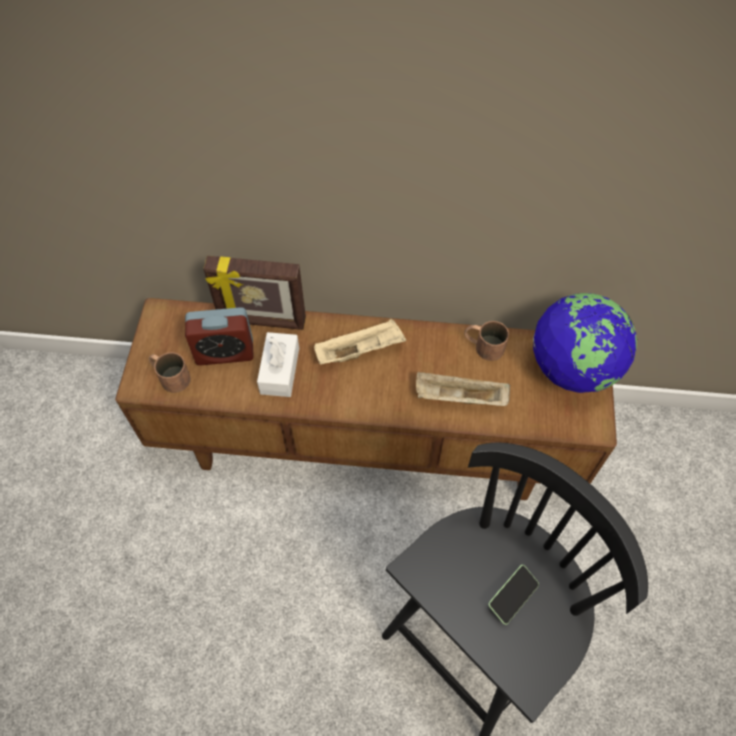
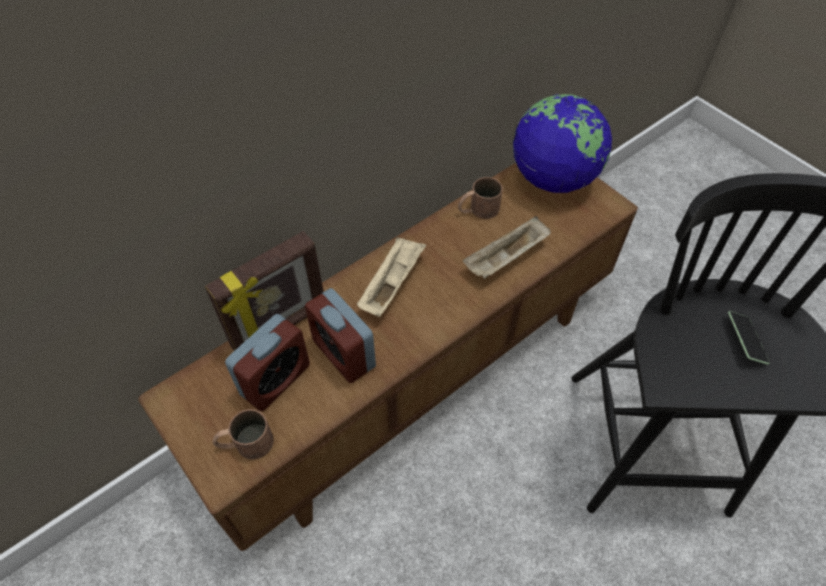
camera: 45 degrees left, 5 degrees down
white tissue box [257,332,299,397] -> alarm clock [305,288,376,383]

